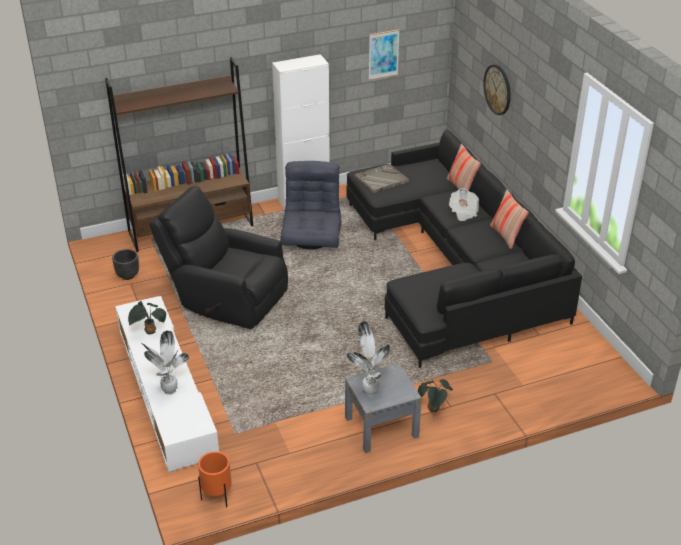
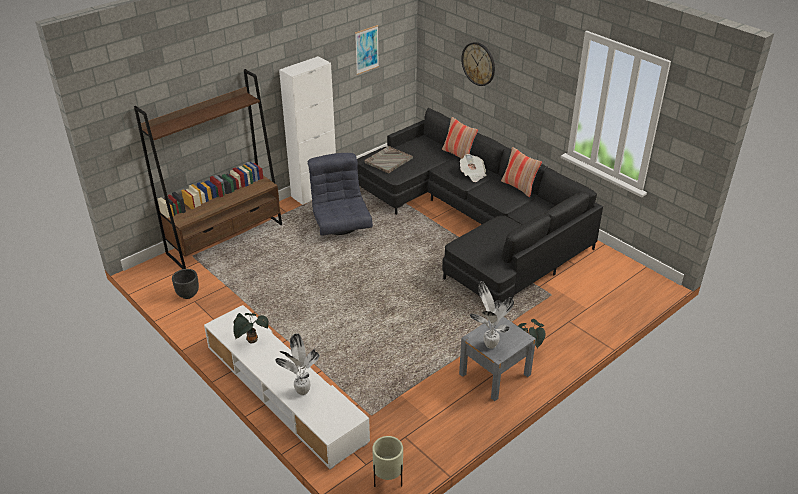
camera: 20 degrees left, 0 degrees up
black armchair [149,186,288,329] -> none
orange planter [198,451,232,507] -> beige planter [372,436,403,487]

